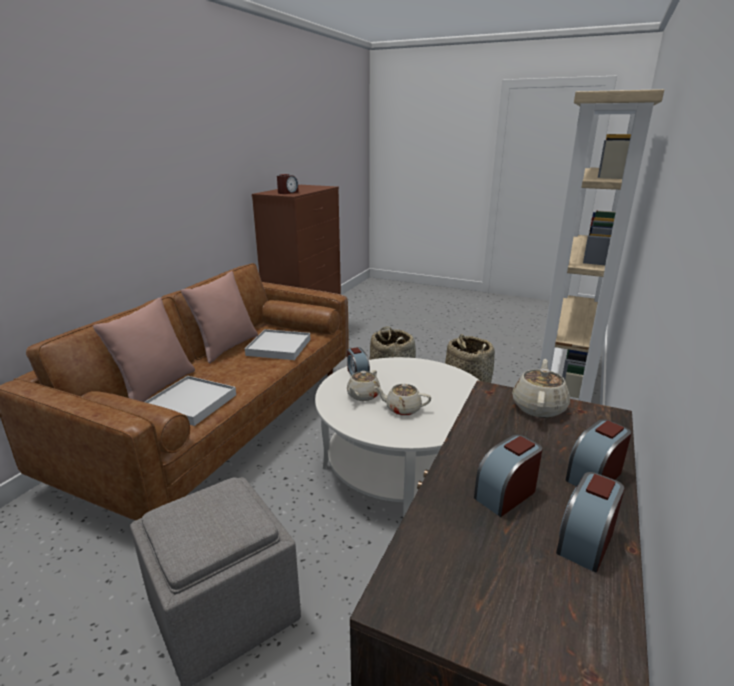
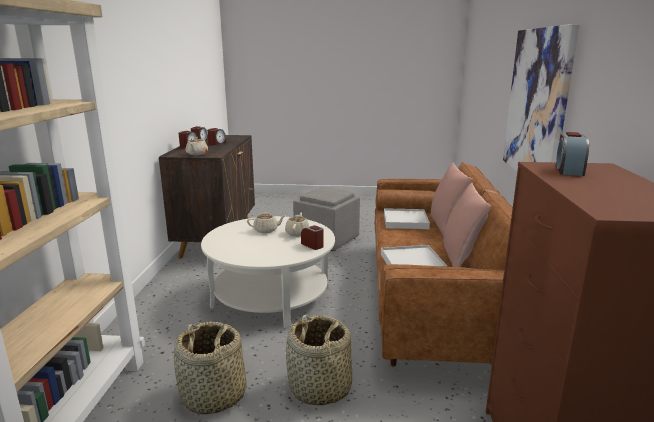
camera: 160 degrees right, 5 degrees down
none -> picture [503,24,579,171]

